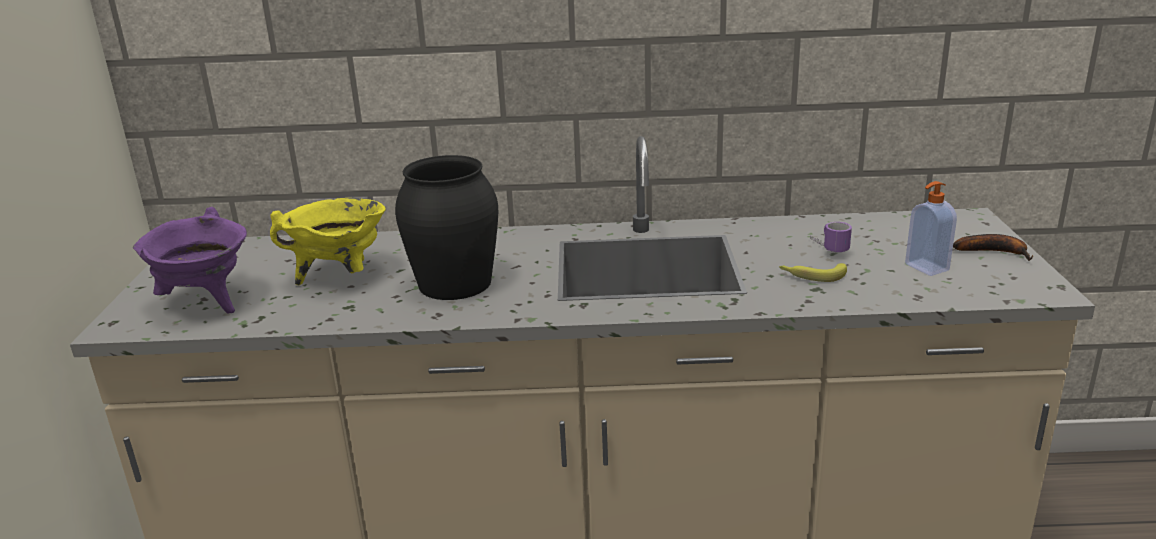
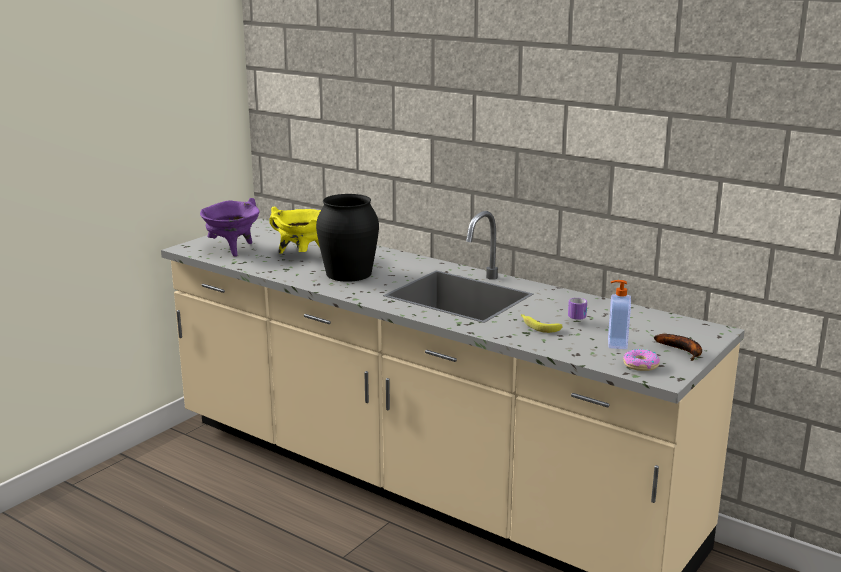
camera: 35 degrees right, 5 degrees down
none -> donut [623,349,660,371]

